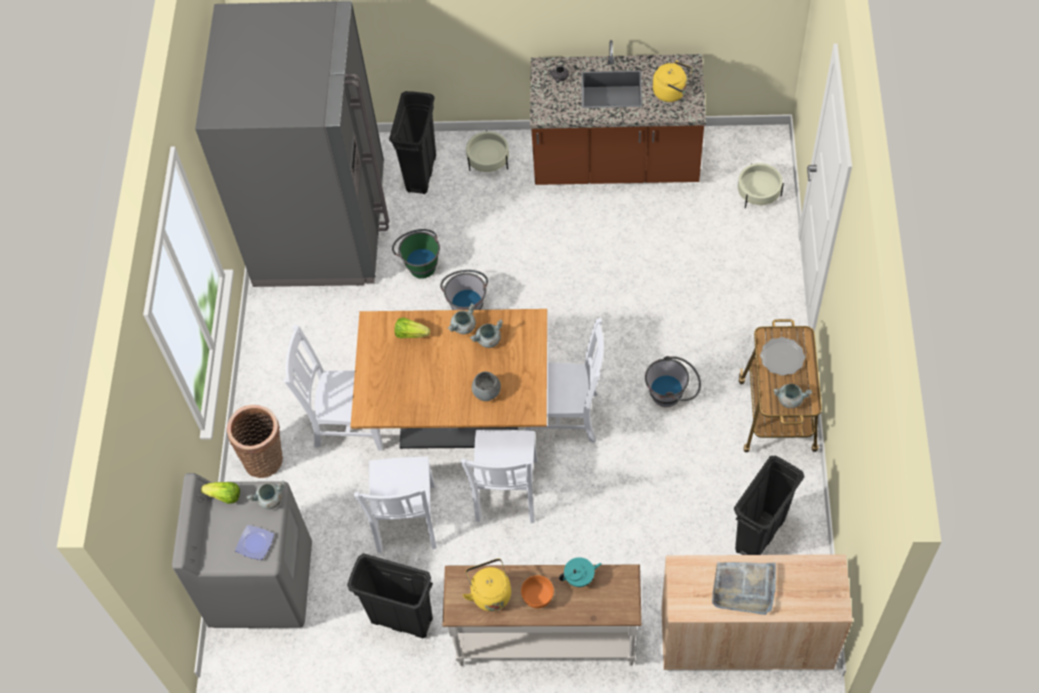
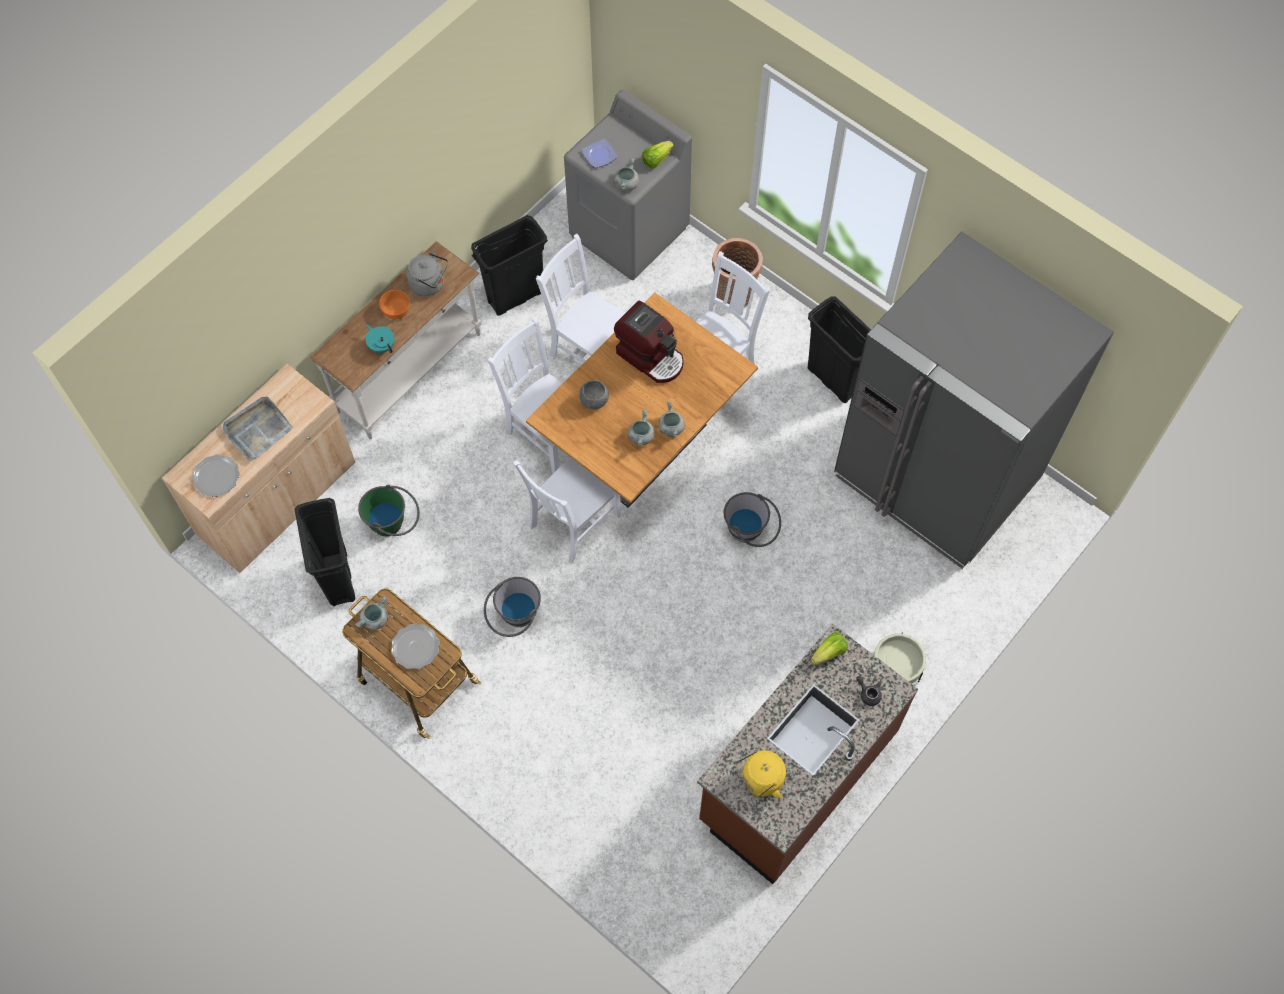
camera: 125 degrees right, 5 degrees up
black trash can [389,91,436,194] -> black trash can moved to [808,297,871,403]
green bucket [392,229,440,279] -> green bucket moved to [358,485,420,536]
lettuce [394,317,430,338] -> lettuce moved to [811,632,848,665]
yellow kettle [463,559,511,611] -> grey kettle [406,250,448,296]
turquoise teapot [559,557,602,587] -> turquoise teapot turned 120 degrees clockwise [366,324,394,353]
beige planter [738,163,784,208] -> none
none -> plate [192,454,240,497]
none -> coffee machine [614,301,684,383]

